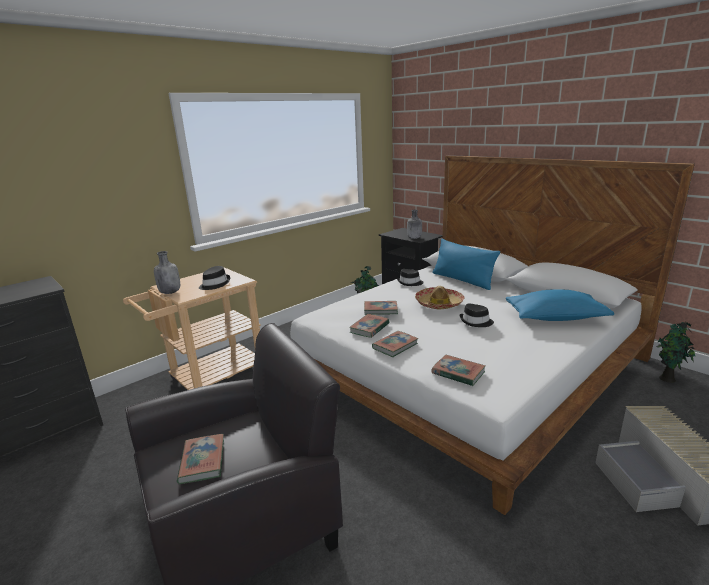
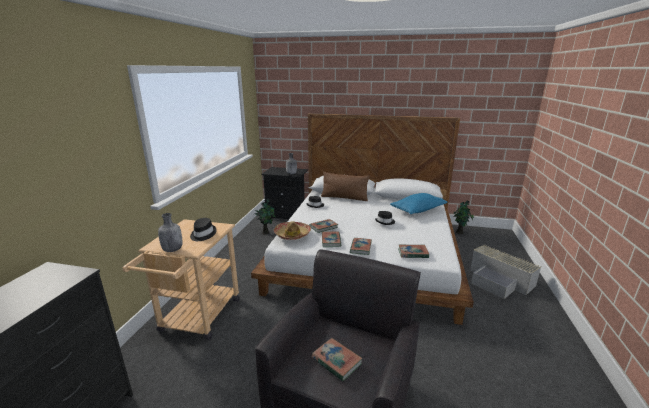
camera: 35 degrees left, 0 degrees up
hat [415,286,464,309] -> hat moved to [274,221,311,240]
blue pillow [433,239,500,290] -> brown pillow [321,172,370,201]

